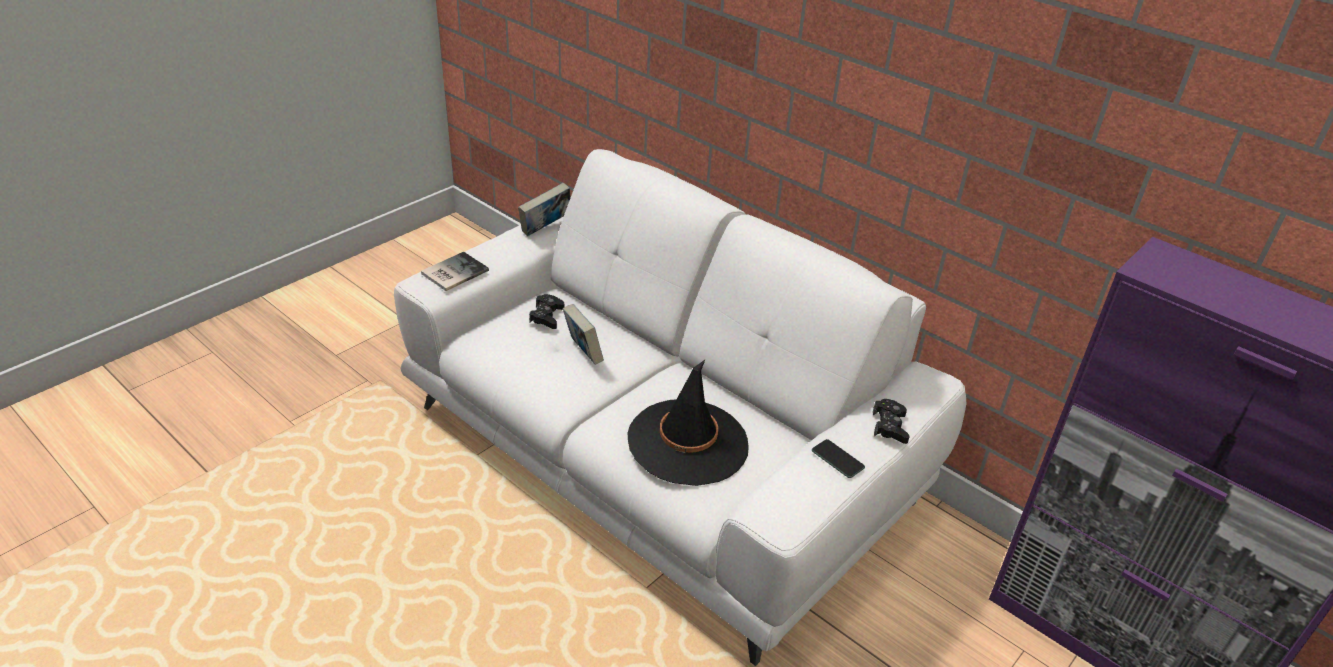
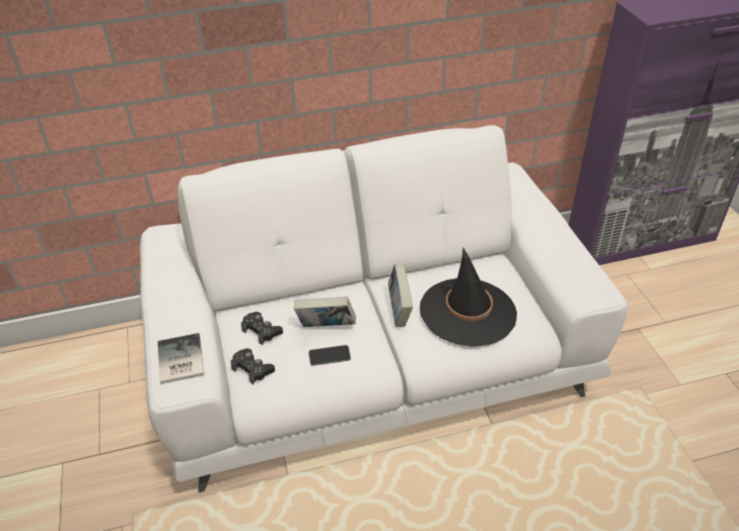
camera: 55 degrees left, 5 degrees up
book [518,183,571,237] -> book moved to [388,264,413,327]
phone [812,439,865,478] -> phone moved to [309,345,351,366]
black game controller [873,399,909,444] -> black game controller moved to [231,348,275,385]

